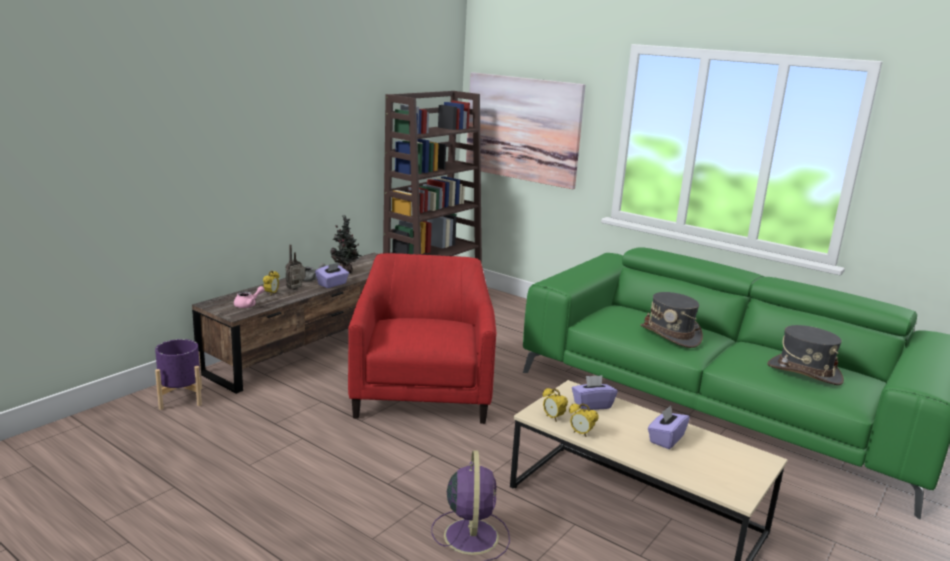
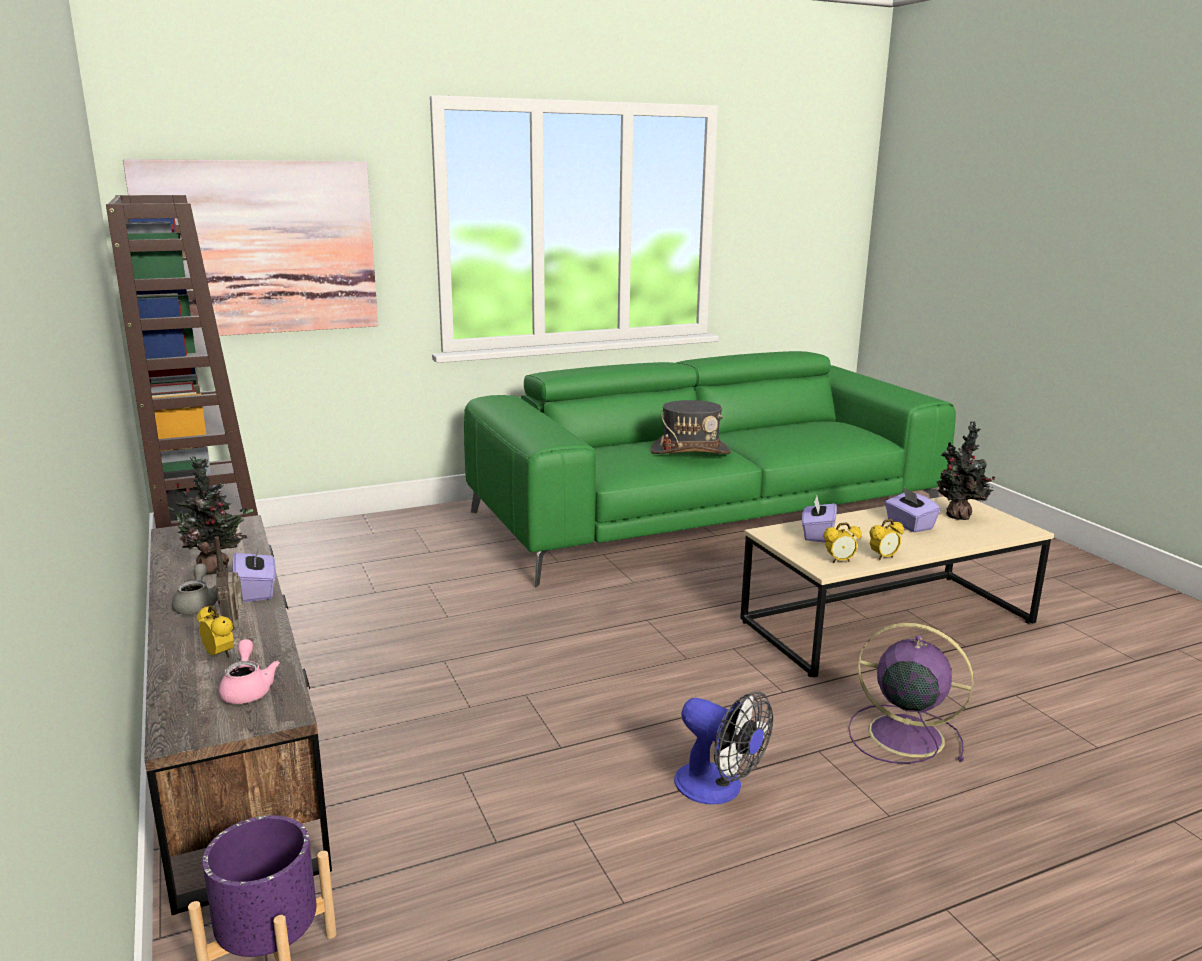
camera: 60 degrees left, 0 degrees up
red armchair [348,253,497,424] -> none
grey hat [767,325,844,385] -> none
none -> fan [674,692,773,805]
none -> potted plant [936,420,995,520]

